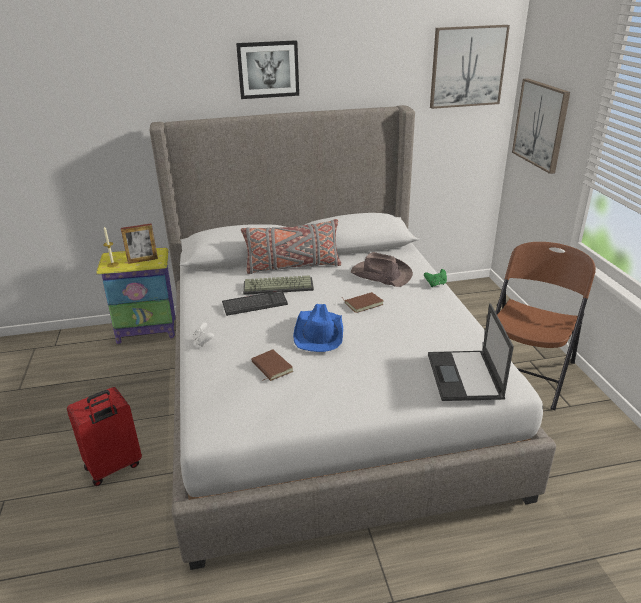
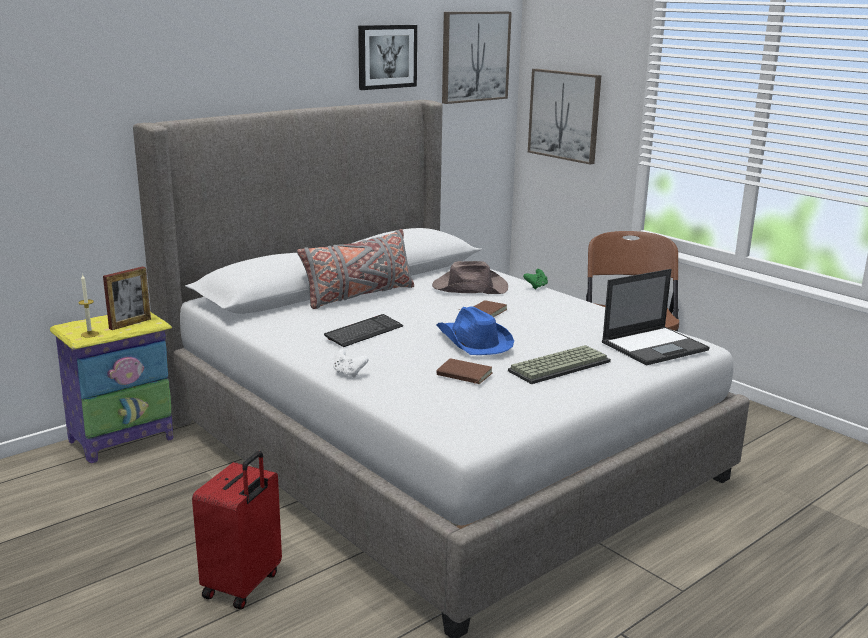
camera: 30 degrees left, 10 degrees down
picture [236,40,299,99] -> picture moved to [358,25,417,90]
keyboard [243,275,314,295] -> keyboard moved to [508,345,611,384]
laptop [428,303,514,401] -> laptop turned 90 degrees counterclockwise [602,269,710,365]

